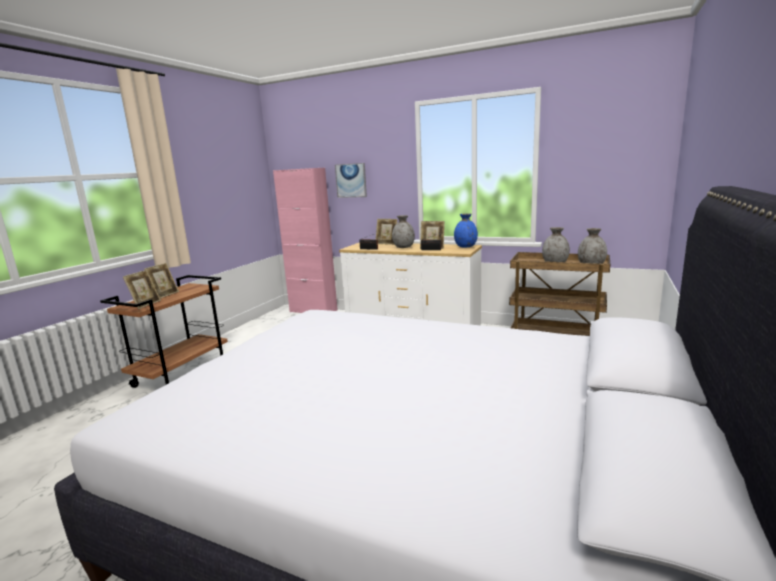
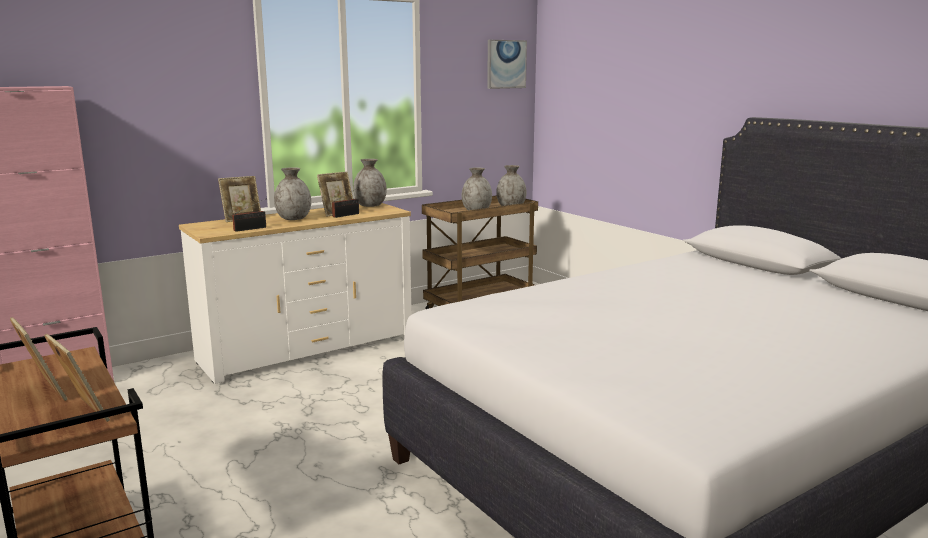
camera: 60 degrees left, 0 degrees up
picture [335,163,367,198] -> picture moved to [487,40,527,89]
blue vase [454,213,478,247] -> grey vase [353,159,387,207]

